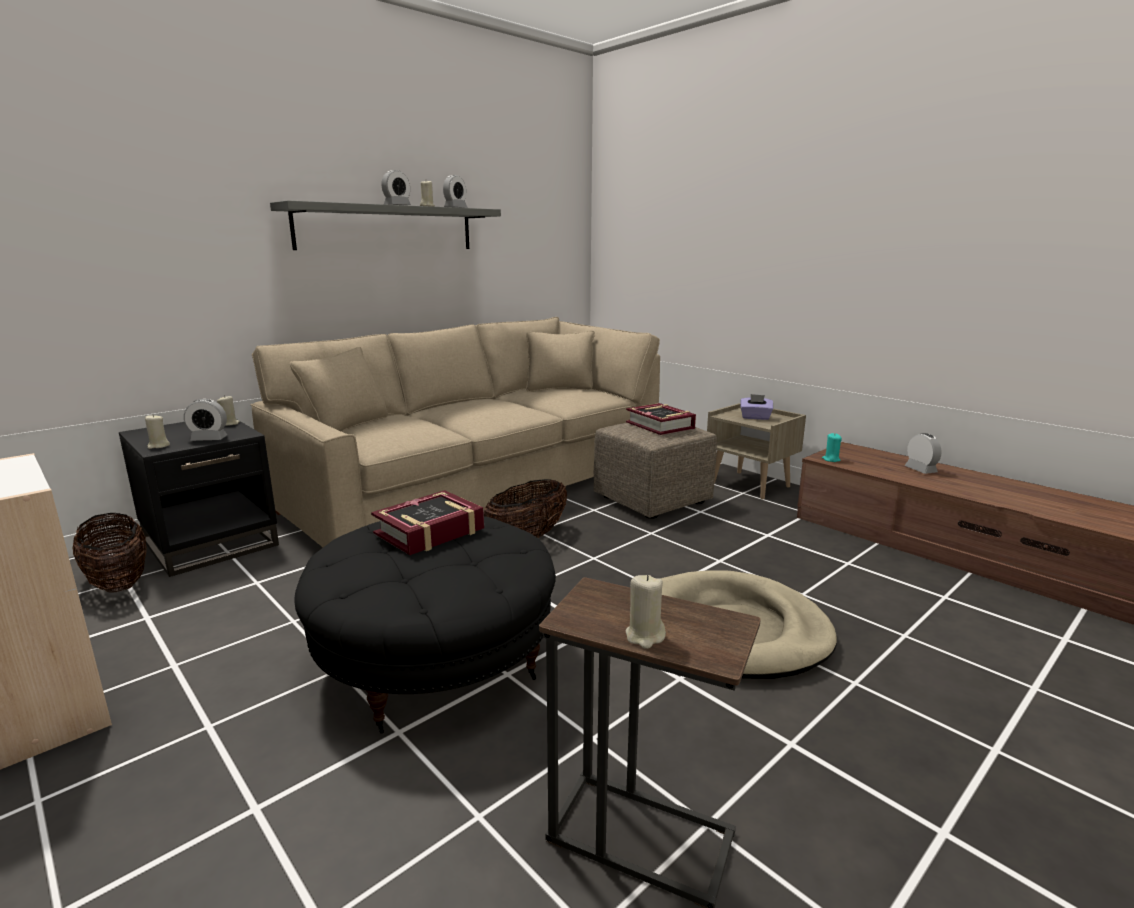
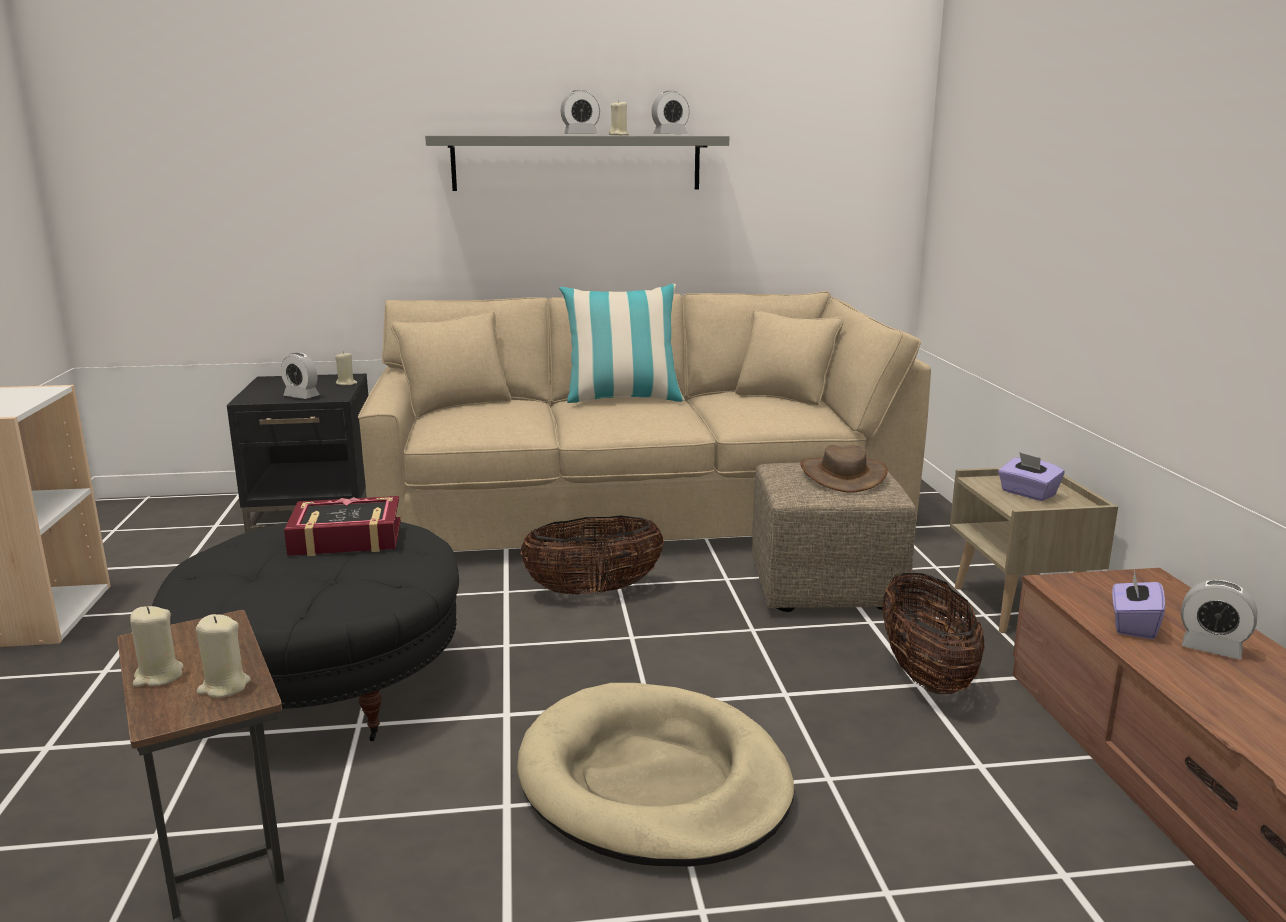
camera: 35 degrees right, 0 degrees up
basket [72,513,147,593] -> basket moved to [882,572,985,694]
beige candle [145,414,170,449] -> beige candle moved to [196,614,251,697]
book [626,403,696,435] -> brown hat [800,445,888,493]
turquoise candle [822,433,842,462] -> none
alarm clock [905,433,942,474] -> alarm clock turned 105 degrees clockwise [1181,580,1257,659]
none -> pillow [559,284,685,403]
none -> purple tissue box [1112,570,1165,639]

